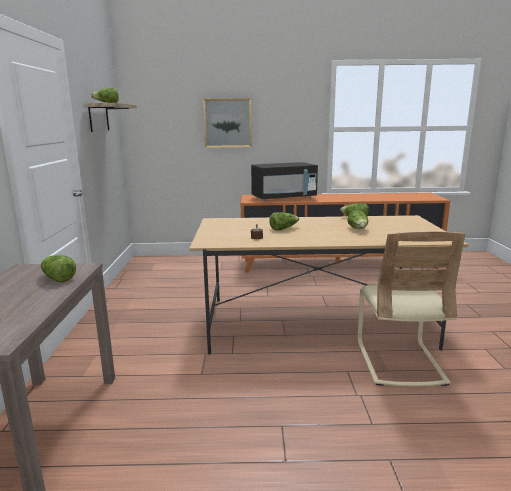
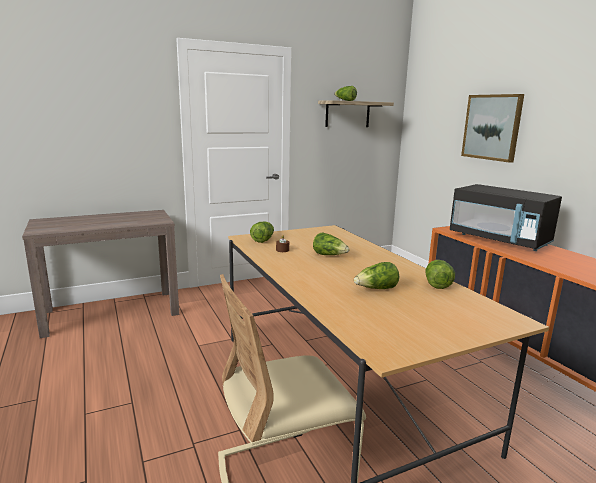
camera: 65 degrees right, 0 degrees up
lettuce [41,255,76,282] -> lettuce moved to [250,222,274,243]

